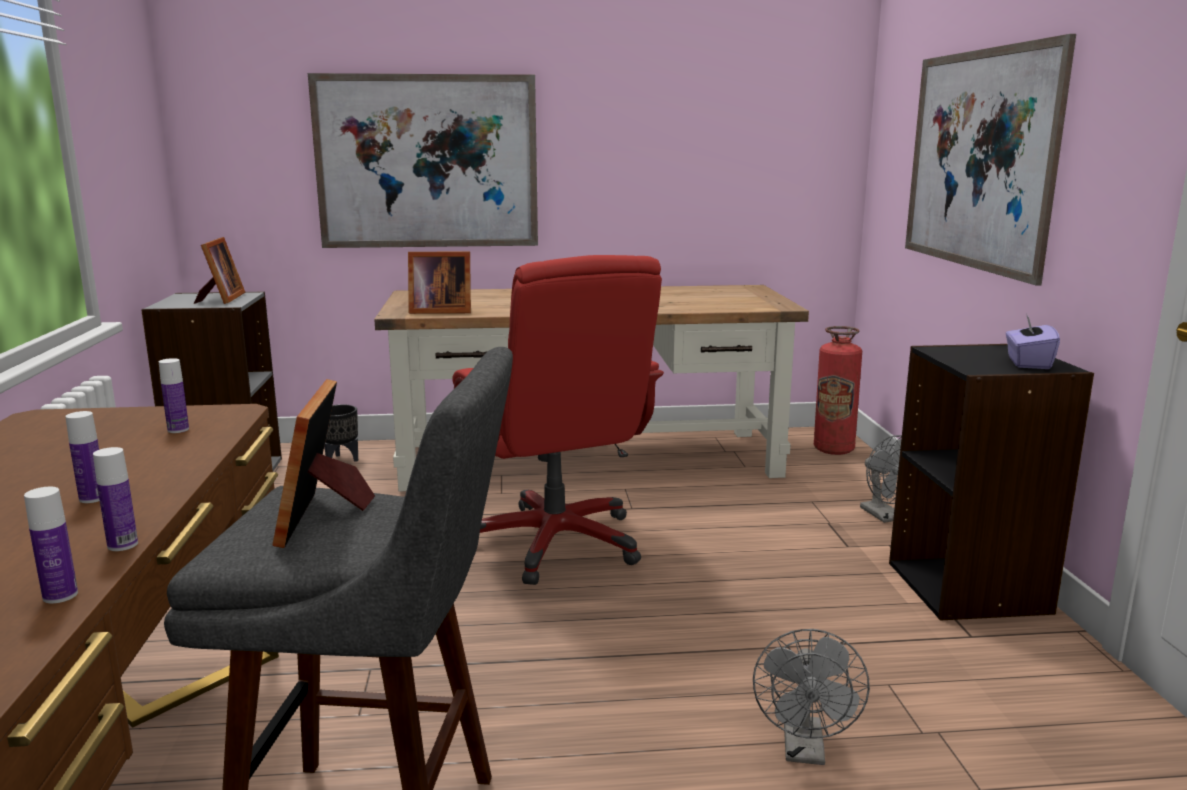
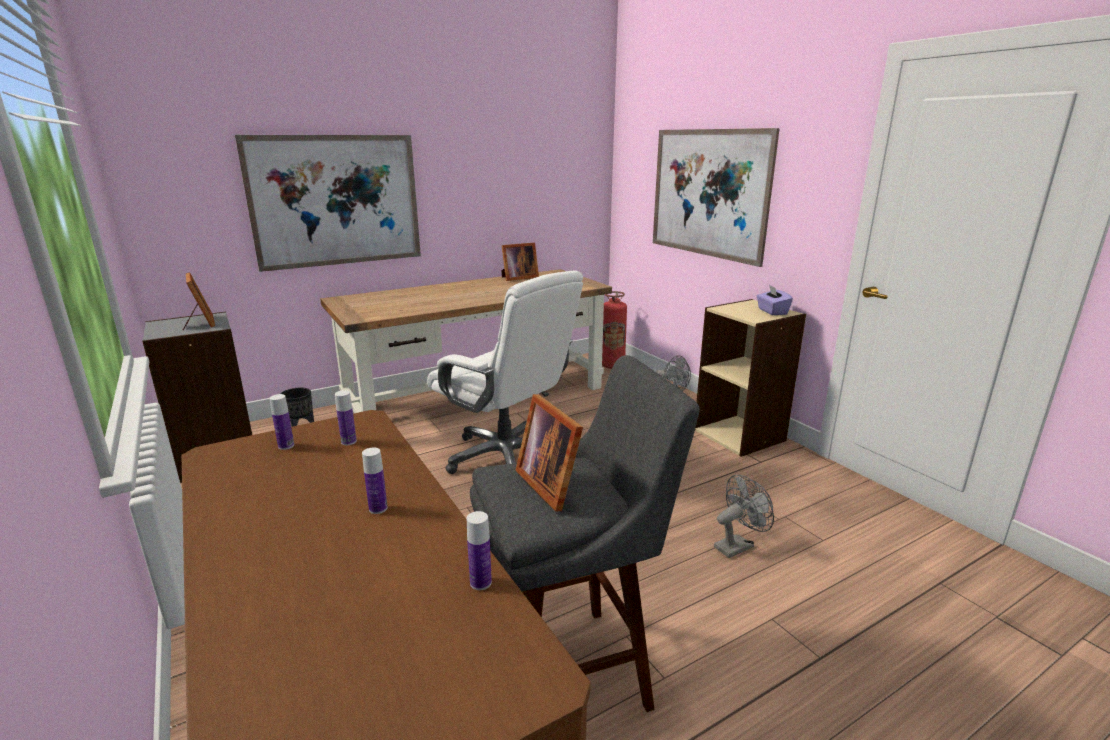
camera: 25 degrees left, 5 degrees up
bottle [93,447,138,551] -> bottle moved to [269,394,294,450]
picture frame [408,252,471,314] -> picture frame moved to [501,243,539,281]
red office chair [452,255,664,585] -> white office chair [427,270,583,474]
grey fan [753,629,870,765] -> grey fan turned 105 degrees counterclockwise [714,475,774,558]
black bookcase [889,344,1094,621] -> beige bookcase [695,299,806,457]

